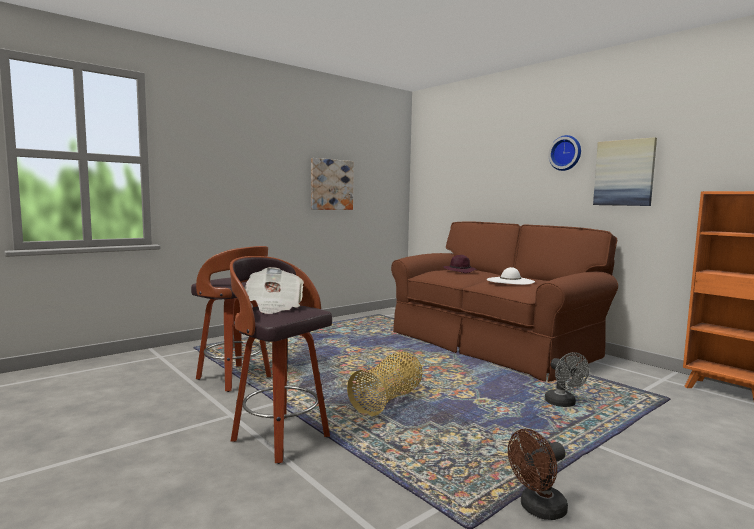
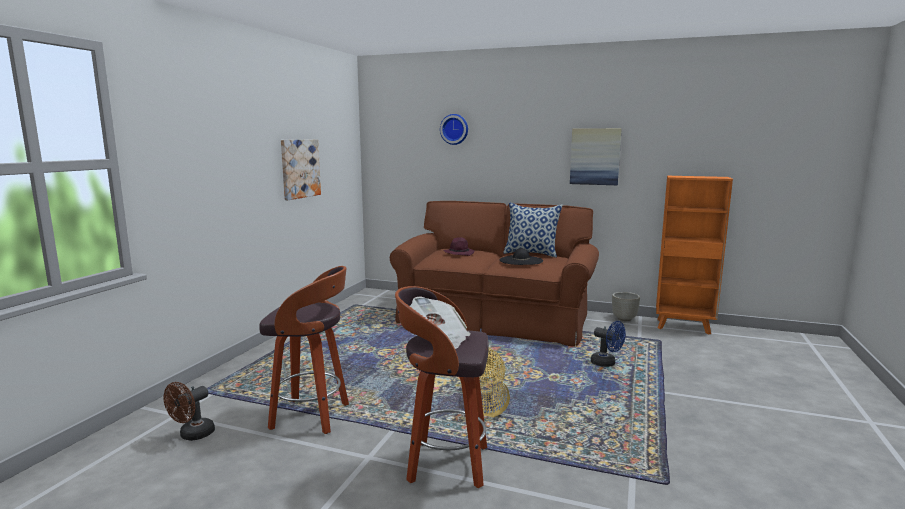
camera: 30 degrees left, 5 degrees up
white hat [487,267,535,285] -> black hat [500,248,543,265]
brown fan [508,429,568,520] -> brown fan moved to [163,382,215,441]
grey fan [545,352,589,407] -> blue fan [591,321,626,367]
wall clock [548,135,581,171] -> wall clock moved to [440,114,468,145]
none -> pillow [503,202,563,258]
none -> grey planter [612,292,640,321]

